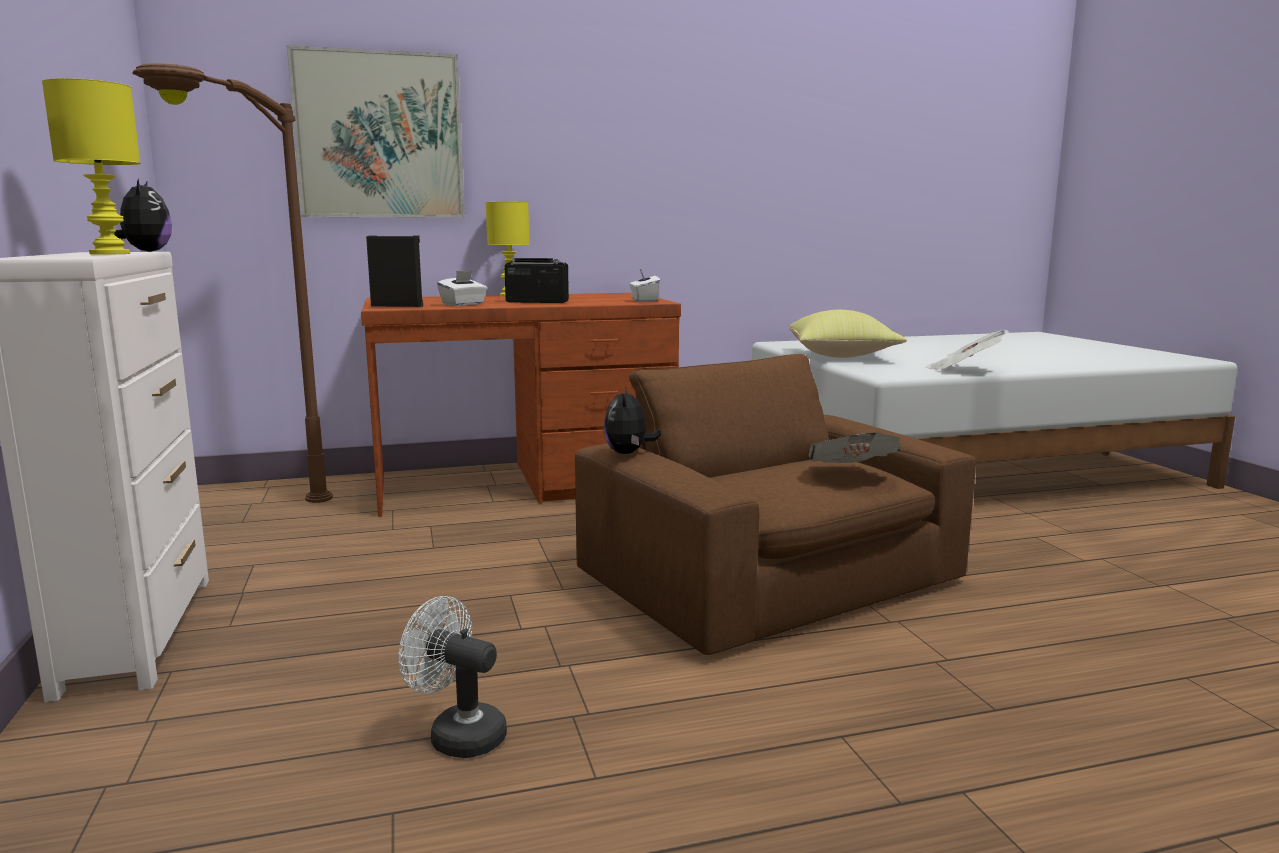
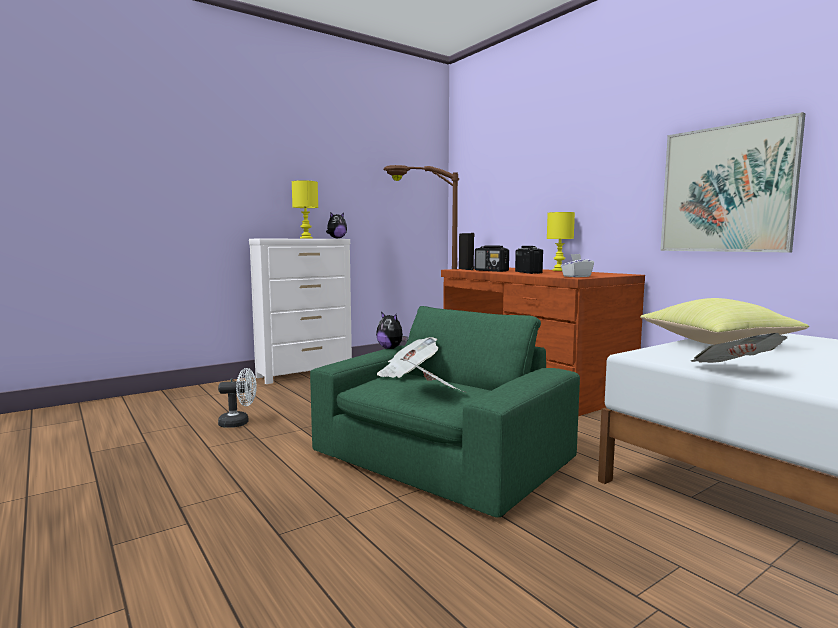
camera: 70 degrees right, 5 degrees down
picture [287,45,465,218] -> picture moved to [660,112,806,253]
white fan [398,596,507,758] -> white fan turned 75 degrees clockwise [218,368,257,428]
white tissue box [437,271,487,306] -> radio [474,246,509,272]
brown armchair [575,354,976,655] -> green armchair [310,306,580,518]
plush toy [604,386,661,454] -> plush toy turned 120 degrees counterclockwise [376,312,408,349]
none -> newspaper [377,337,438,378]

